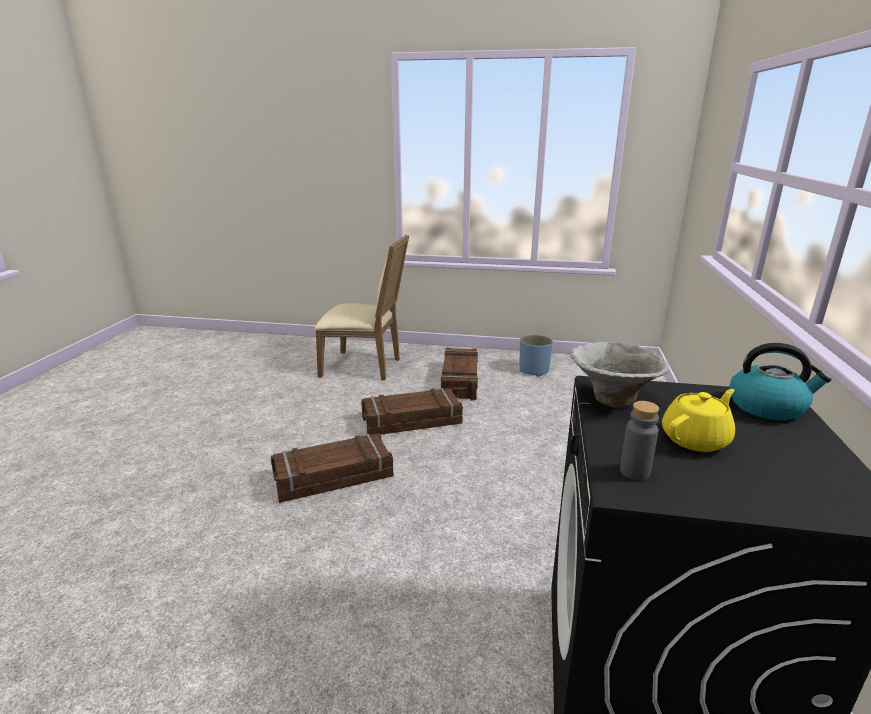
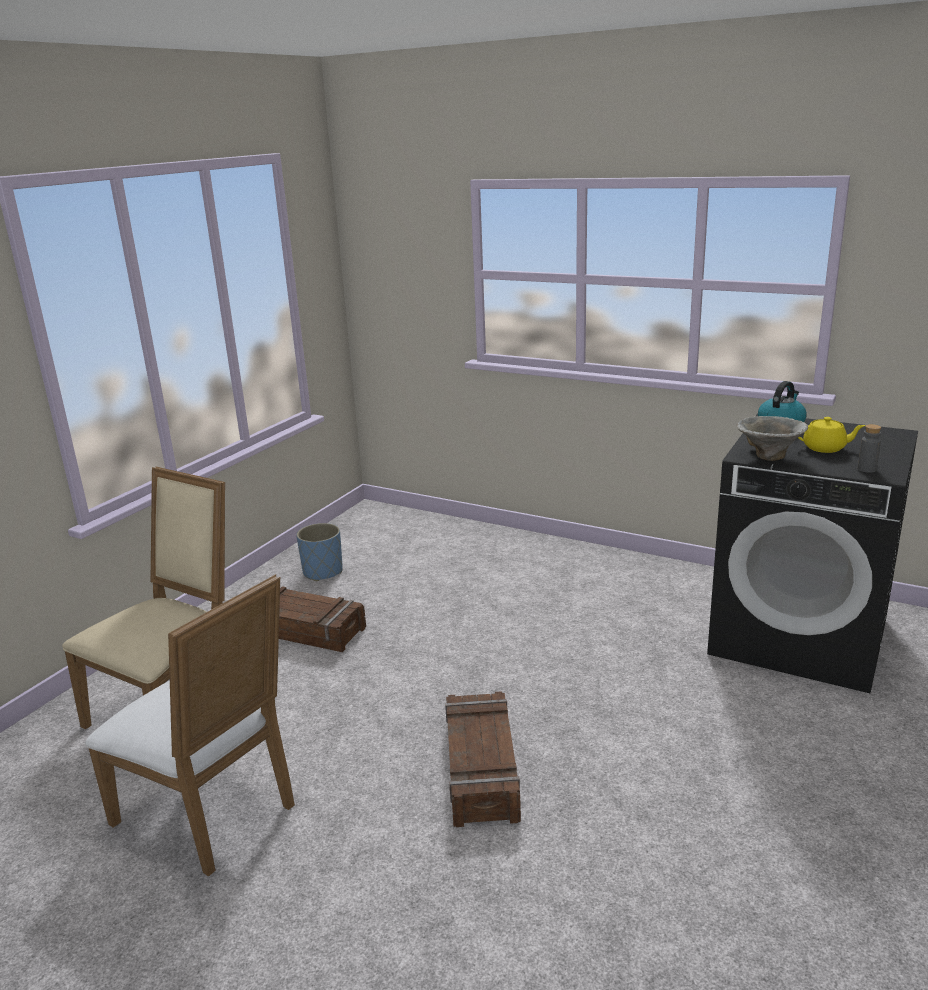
camera: 70 degrees left, 0 degrees up
crate [361,388,463,435] -> none
yellow teapot [662,389,735,452] -> yellow teapot turned 120 degrees clockwise [798,417,866,453]
none -> white chair [85,574,295,877]

